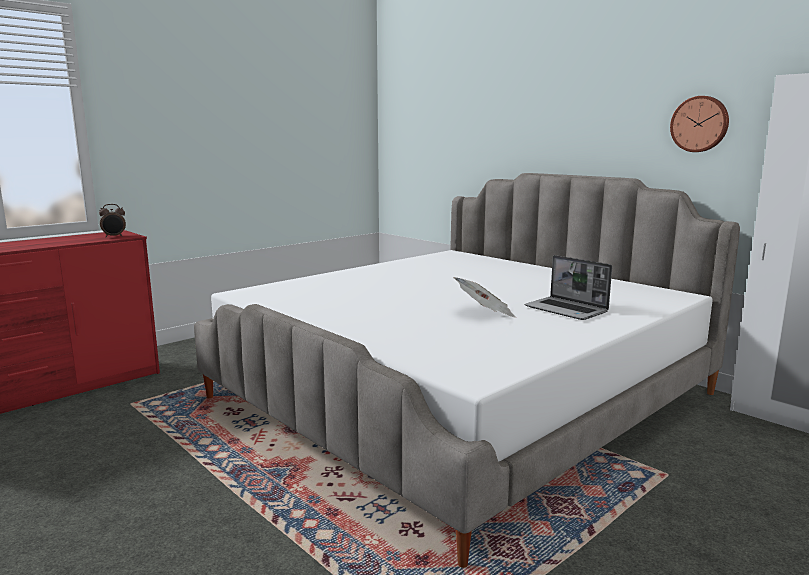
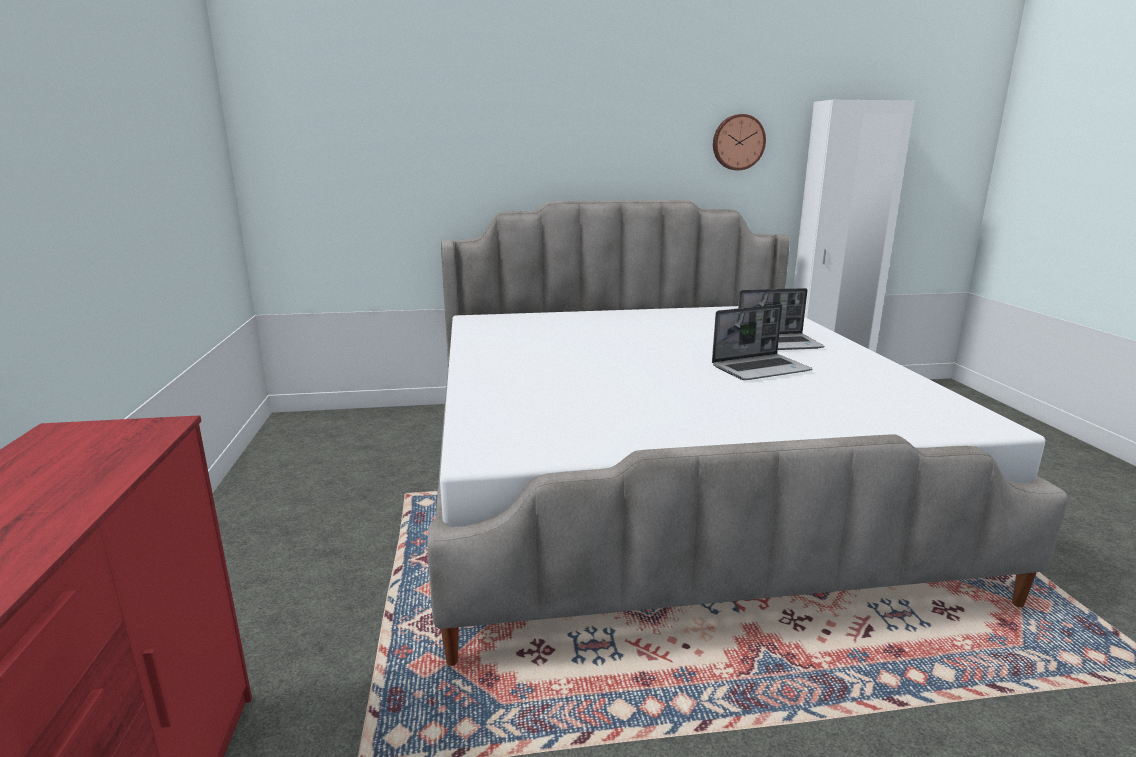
camera: 55 degrees left, 5 degrees up
alarm clock [99,204,126,237] -> none
newspaper [454,277,516,318] -> laptop [712,304,813,380]

